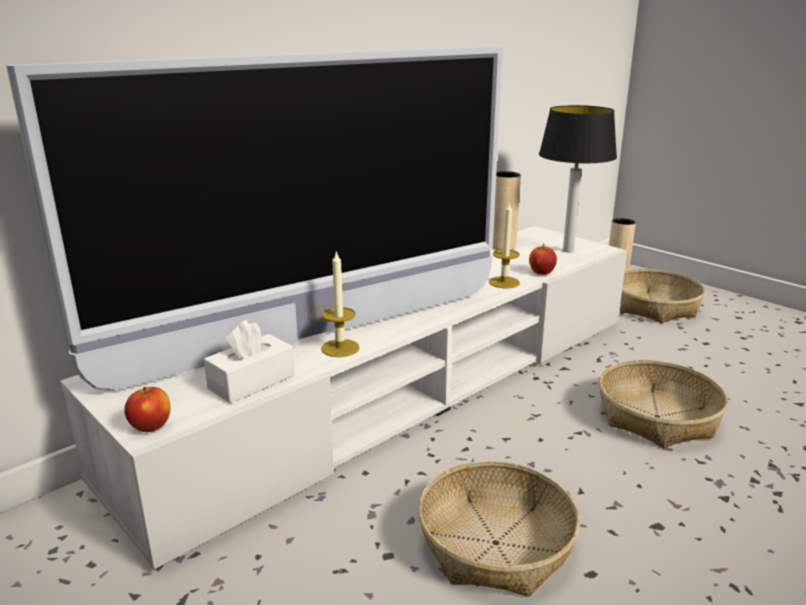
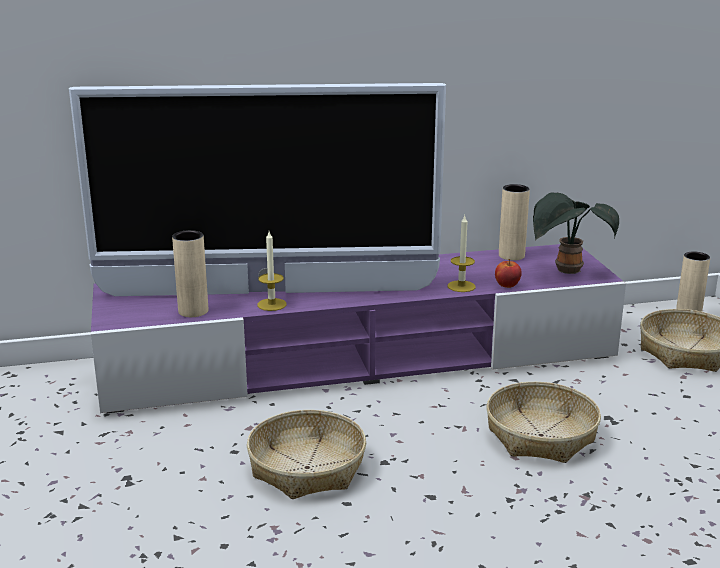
camera: 30 degrees right, 0 degrees up
white tv stand [60,226,627,569] -> purple tv stand [91,244,626,413]
apple [124,387,171,432] -> none
white tissue box [204,320,295,404] -> beige vase [172,230,208,317]
table lamp [539,105,617,253] -> potted plant [533,193,619,274]

